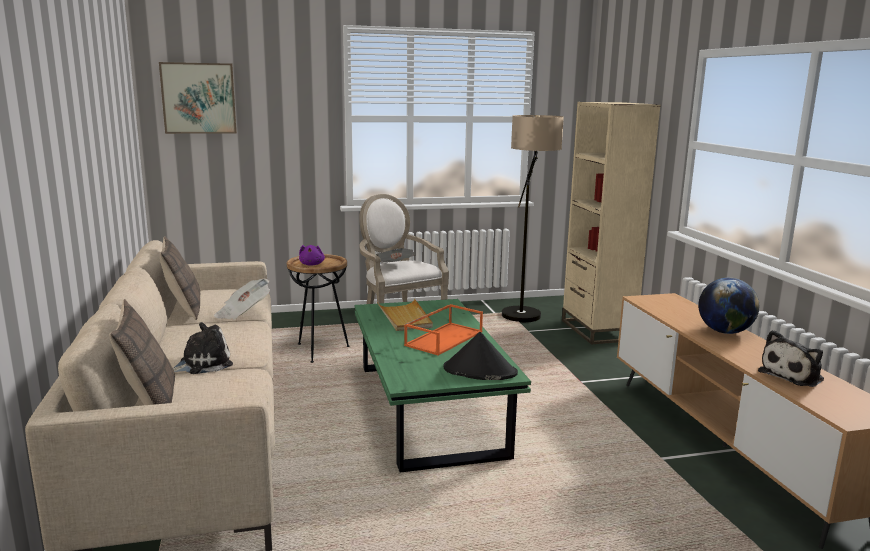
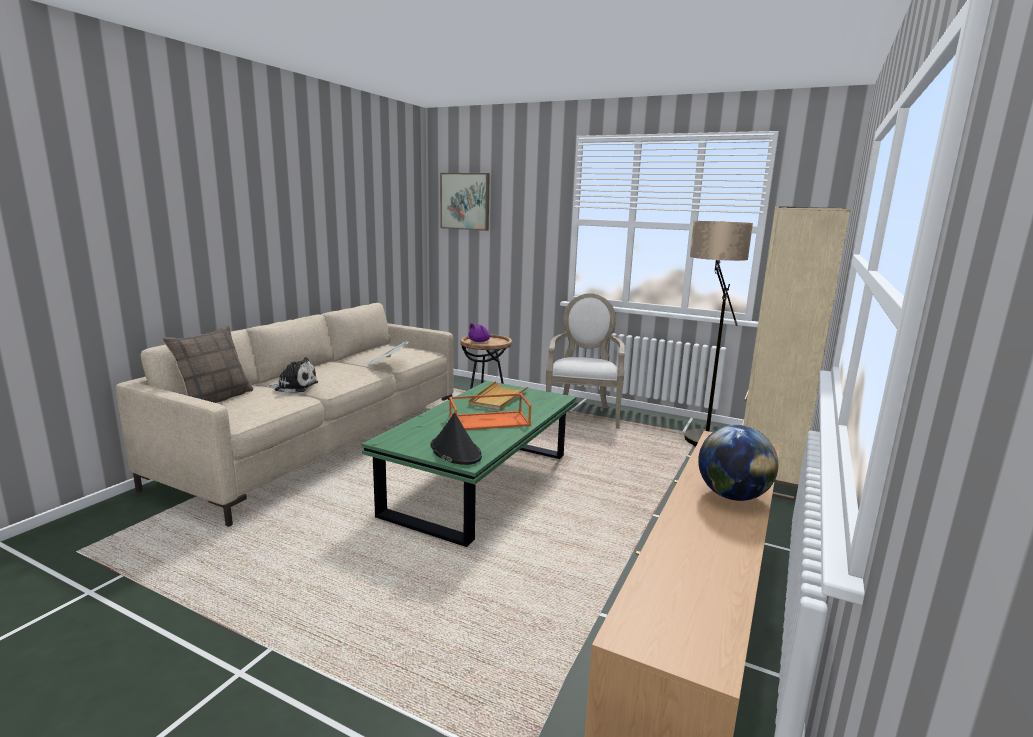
camera: 40 degrees right, 0 degrees up
pillow [160,236,200,320] -> none
newspaper [376,248,415,262] -> none
plush toy [758,330,824,387] -> none

